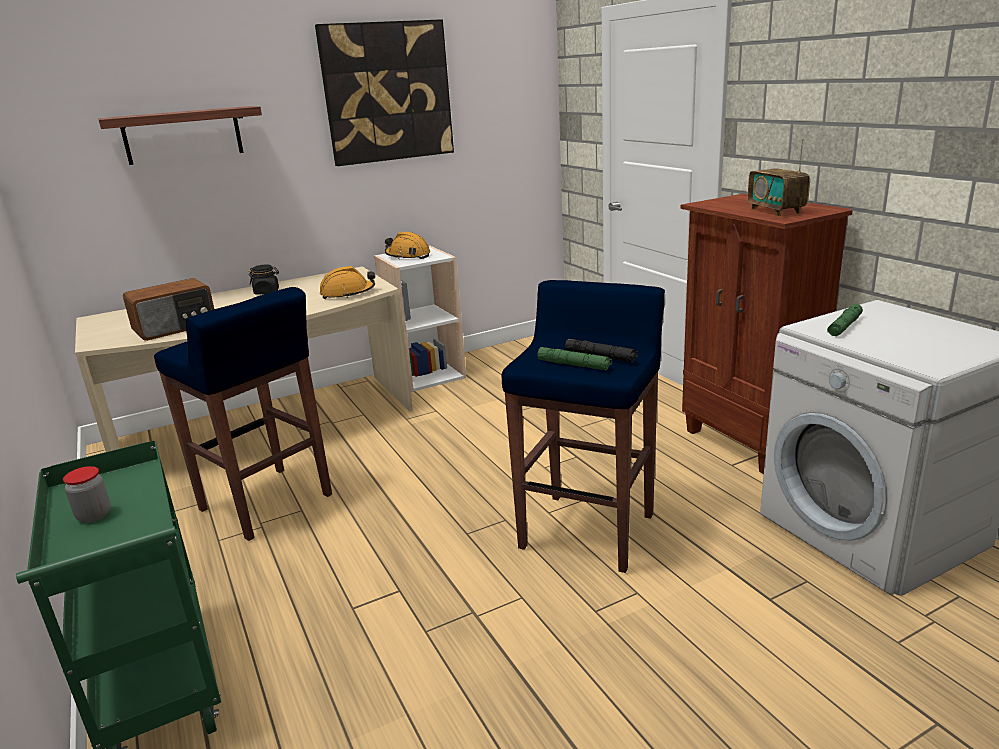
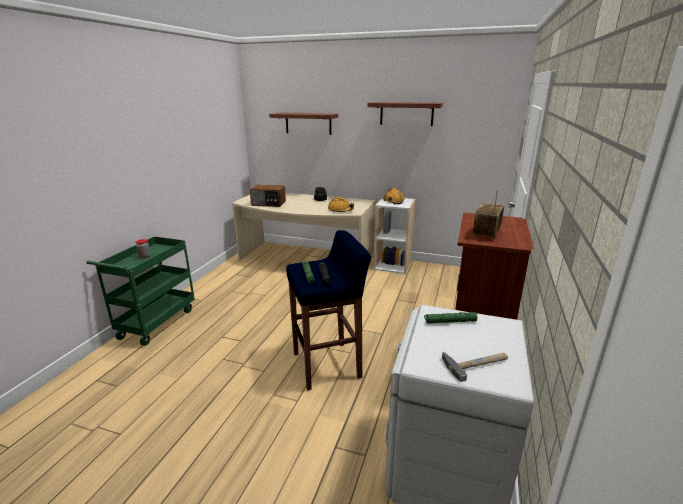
camera: 45 degrees right, 0 degrees up
blue stool [154,287,332,541] -> none
picture [315,19,454,166] -> shelf [367,102,443,126]
none -> hammer [442,352,508,382]

